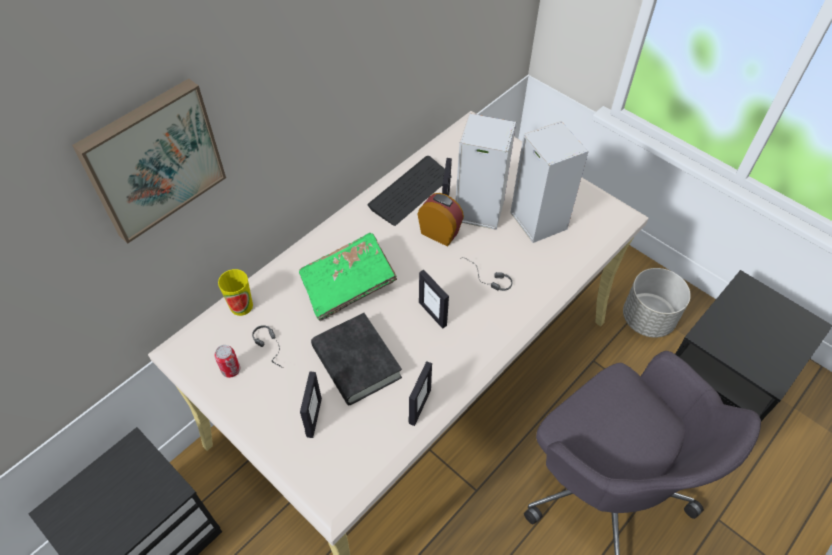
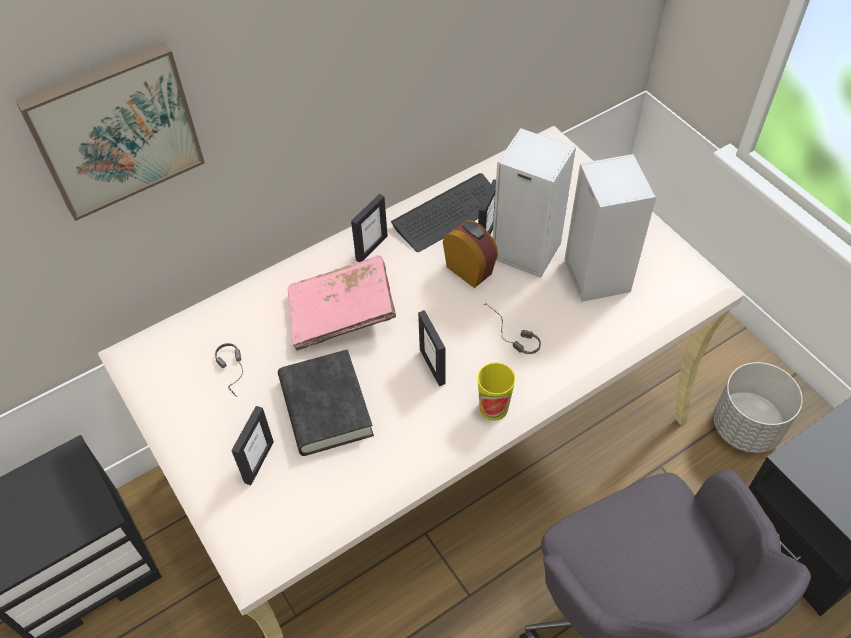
camera: 15 degrees right, 0 degrees up
can [214,345,240,378] -> none
cup [218,269,253,316] -> cup moved to [477,362,515,421]
green book [299,233,397,321] -> pink book [288,255,396,351]
picture frame [408,361,432,426] -> picture frame moved to [351,194,388,262]

